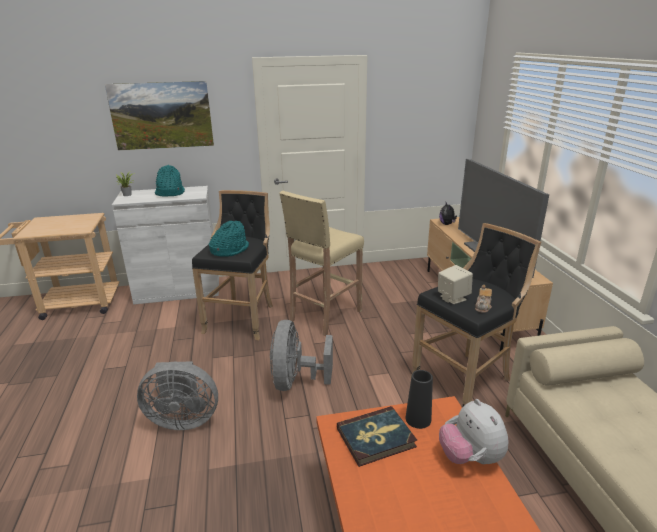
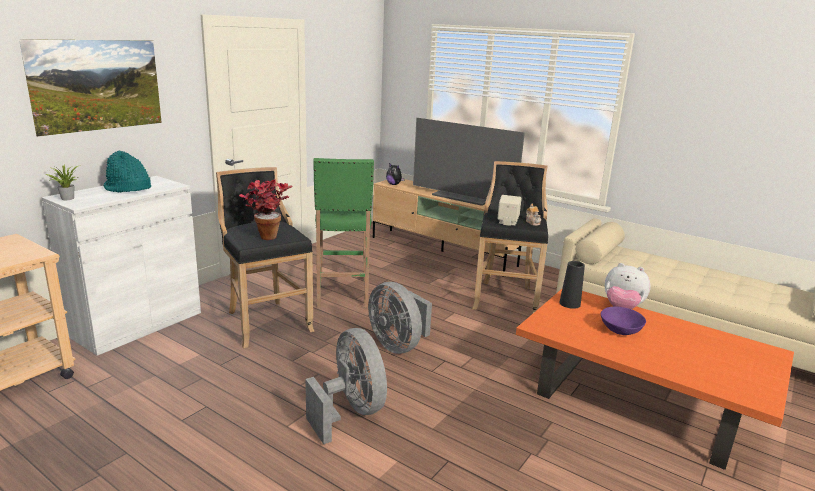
camera: 45 degrees left, 5 degrees down
grey fan [137,361,218,430] -> grey fan turned 75 degrees counterclockwise [305,328,387,444]
turquoise hat [209,221,249,257] -> potted plant [239,179,293,240]
beige stool [279,191,364,336] -> green stool [313,158,374,308]
book [337,406,417,467] -> none
none -> purple bowl [601,307,646,335]

